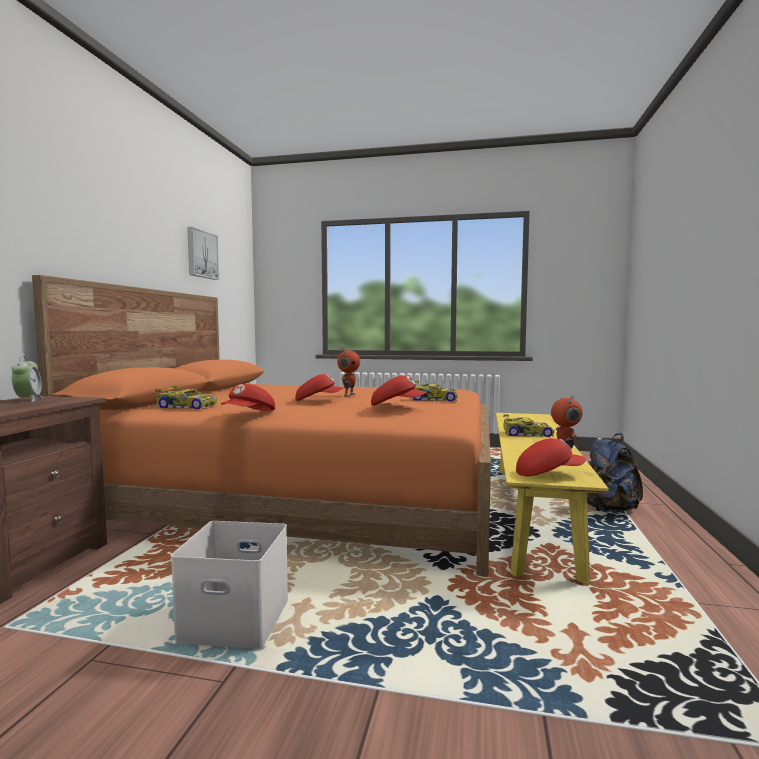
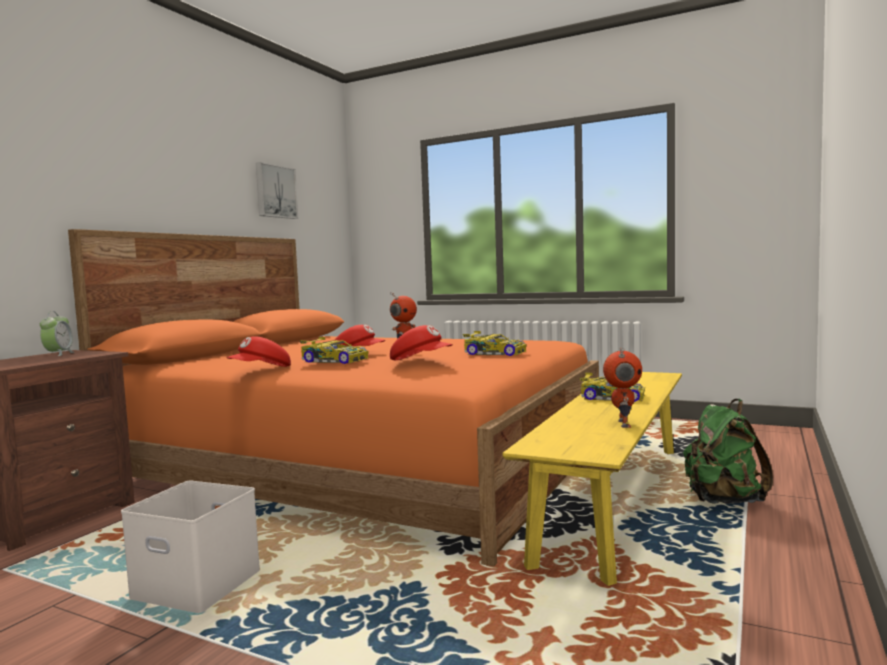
camera: 15 degrees right, 0 degrees up
toy car [155,386,217,409] -> toy car moved to [300,337,369,364]
red cap [516,438,586,476] -> none
blue backpack [587,433,643,513] -> green backpack [683,399,773,504]

